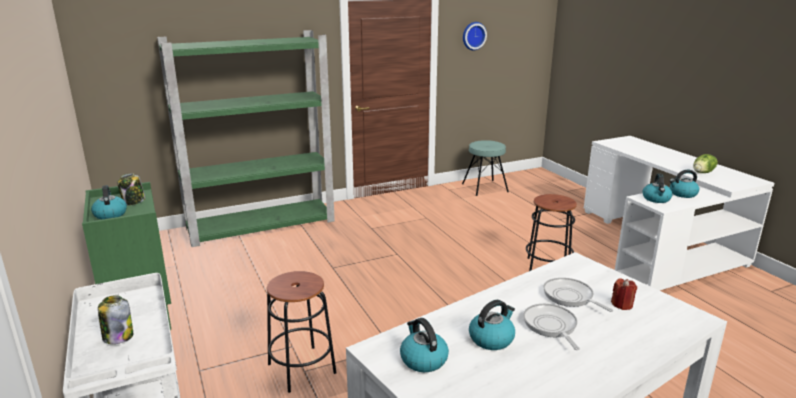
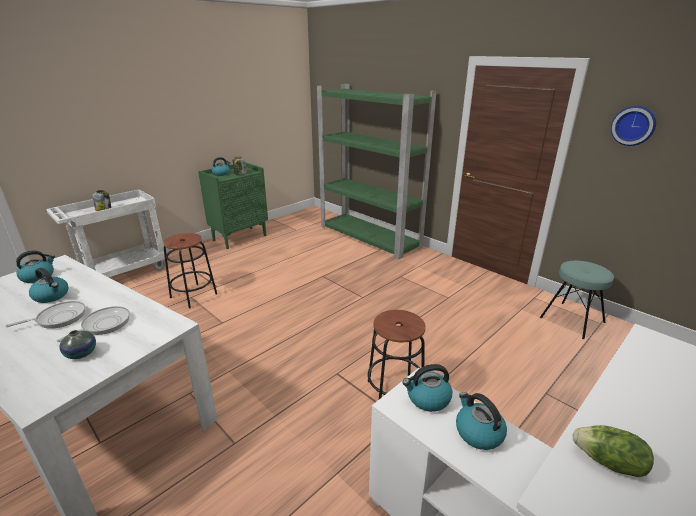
camera: 70 degrees right, 5 degrees up
red candle [611,278,637,310] -> vase [59,330,96,359]

